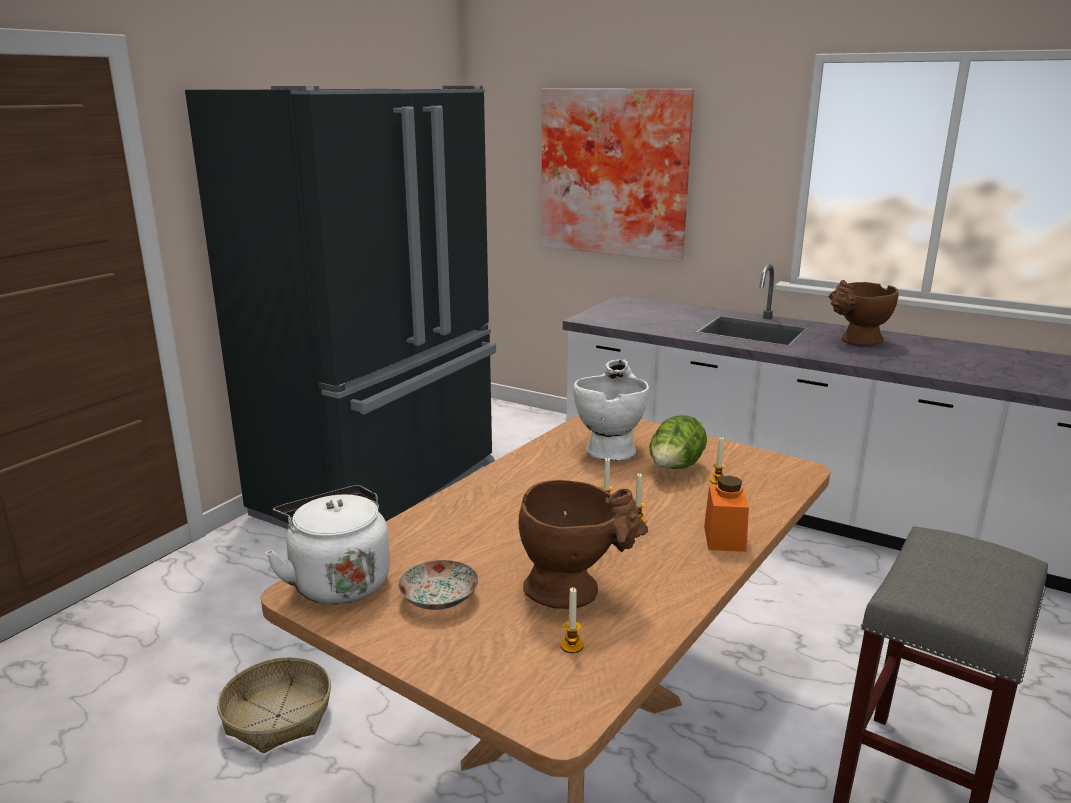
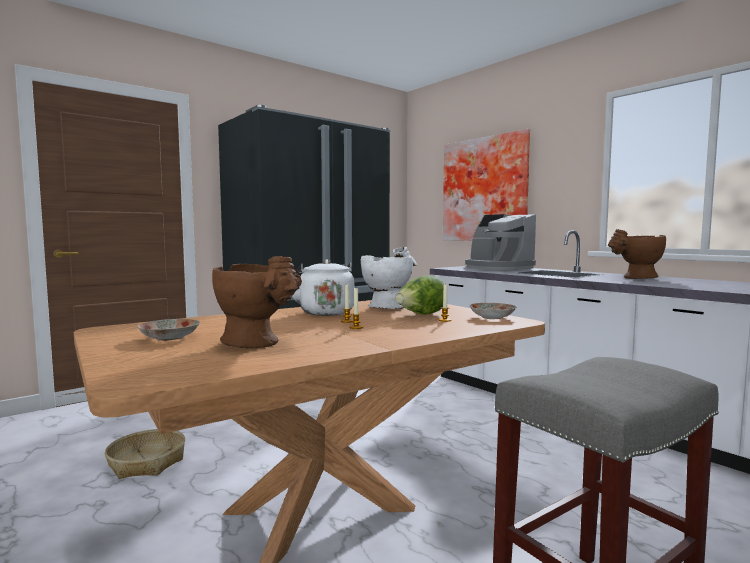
camera: 20 degrees right, 15 degrees down
white kettle [265,485,390,605] -> white kettle moved to [292,259,354,316]
candle [560,587,584,653] -> none
orange jar [704,475,749,552] -> none
none -> coffee machine [465,214,536,270]
none -> plate [470,303,516,319]

